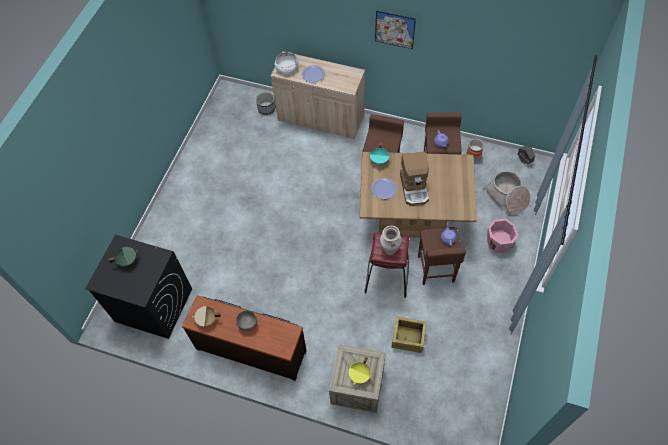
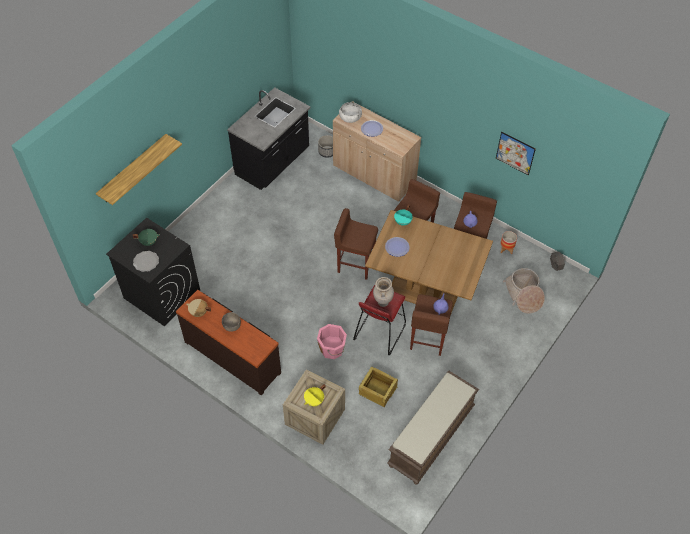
camera: 15 degrees right, 5 degrees down
picture [375,11,416,49] -> picture moved to [496,132,536,175]
coffee machine [400,152,429,206] -> none
pink bucket [487,218,518,253] -> pink bucket moved to [317,324,347,359]
none -> shelf [96,134,182,205]
none -> plate [133,251,159,272]
none -> black counter [227,87,310,190]
none -> brown stool [334,208,378,280]
none -> brown bench [387,370,479,485]

